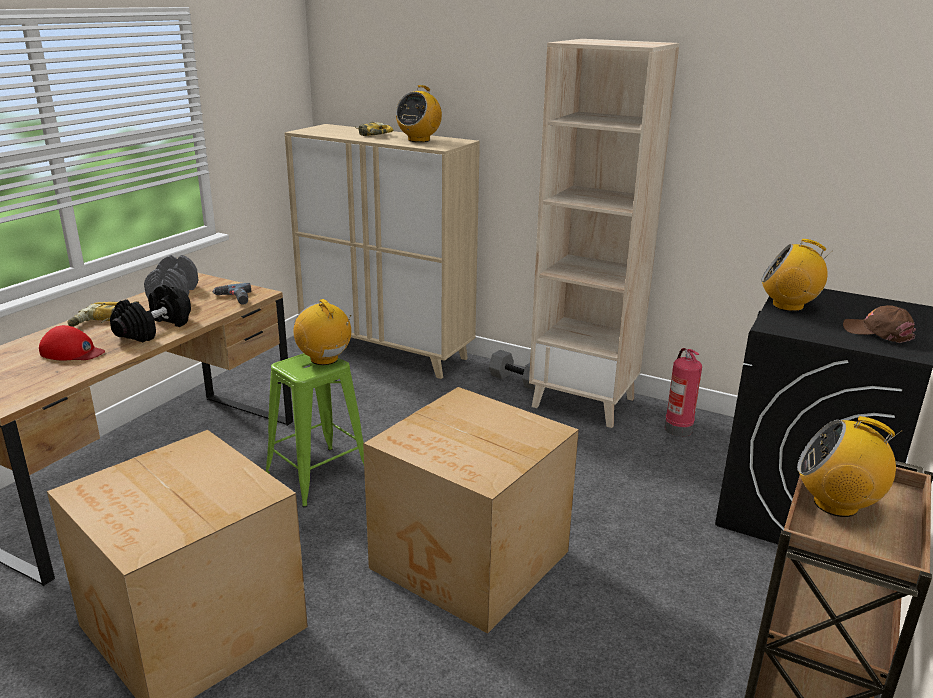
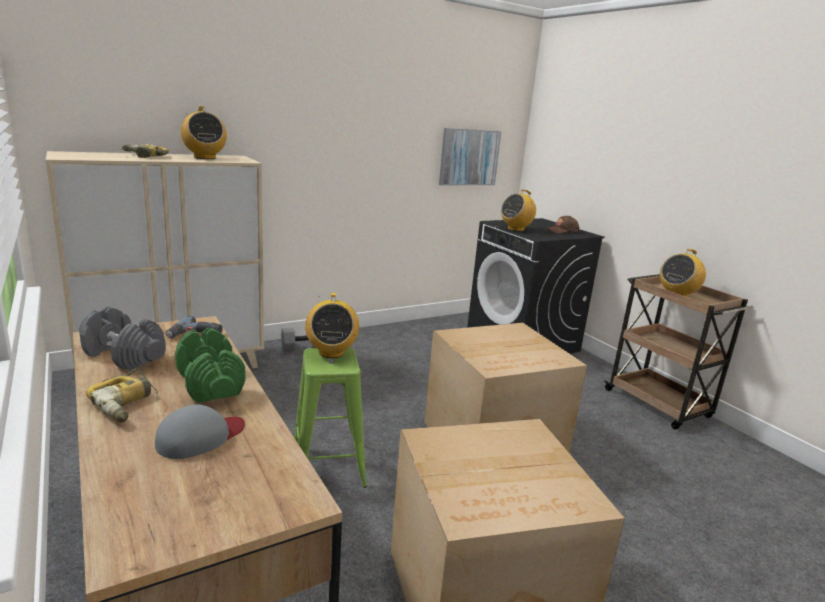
camera: 60 degrees left, 5 degrees down
red cap [39,325,105,361] -> grey cap [155,404,245,459]
black dumbbell [110,284,191,342] -> green dumbbell [175,328,246,403]
radio [294,299,351,365] -> radio turned 90 degrees counterclockwise [305,293,359,358]
beige bookcase [529,39,680,428] -> none
fire extinguisher [664,348,702,436] -> none
none -> picture [439,128,501,185]

